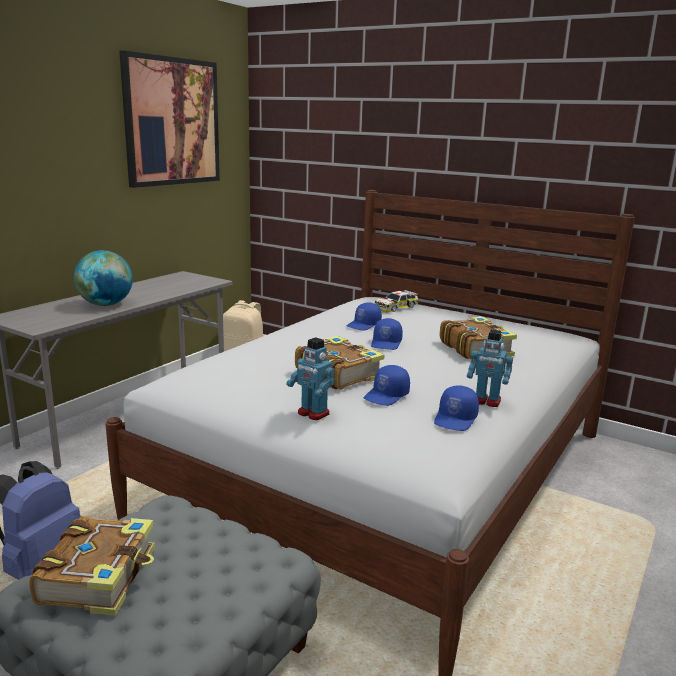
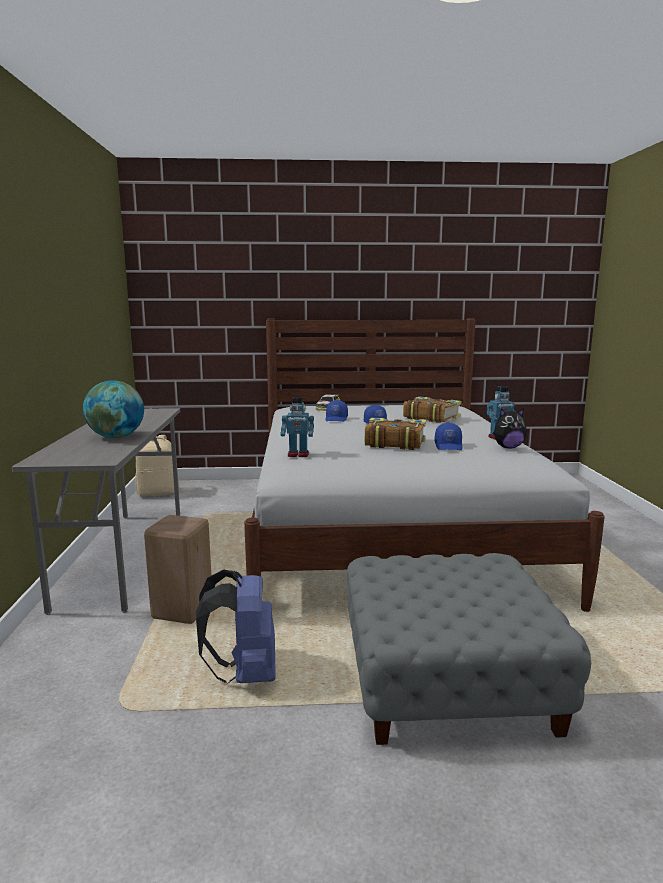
camera: 35 degrees left, 5 degrees down
book [29,516,155,616] -> none
picture [119,50,220,188] -> none
toy robot [286,337,335,420] -> toy robot moved to [280,397,314,457]
blue cap [434,385,479,431] -> plush toy [493,408,527,448]
none -> beige stool [144,515,211,624]

